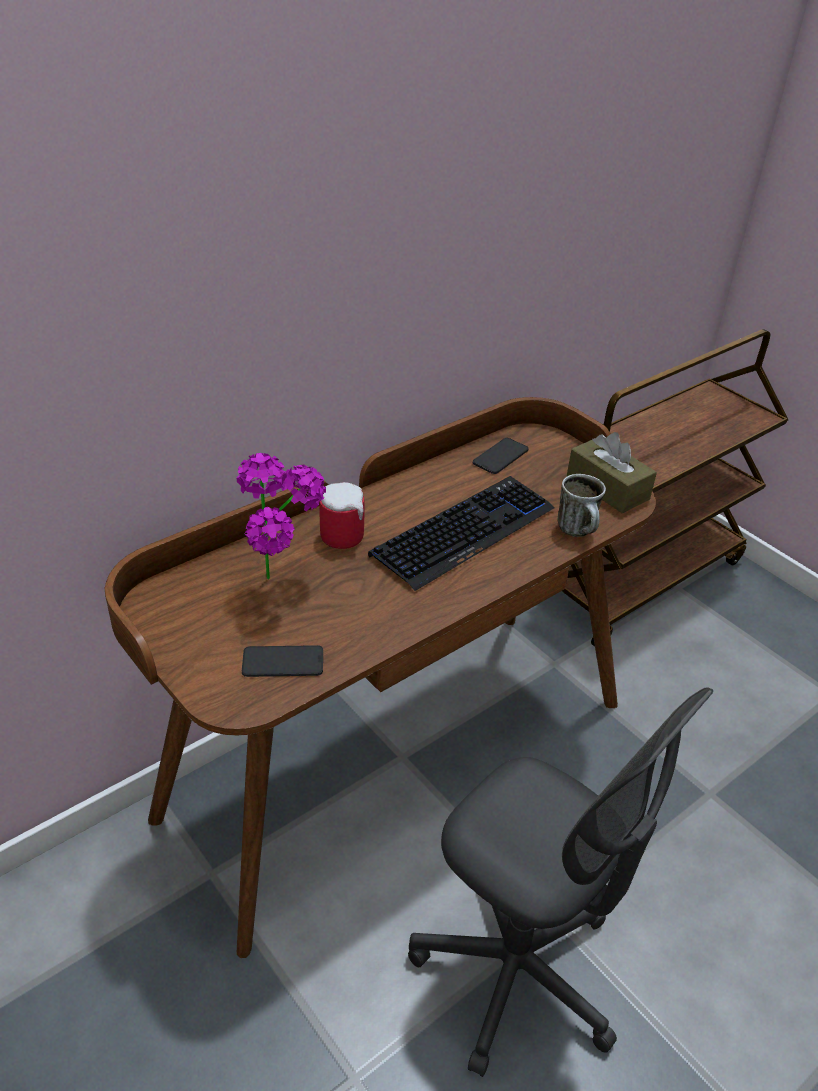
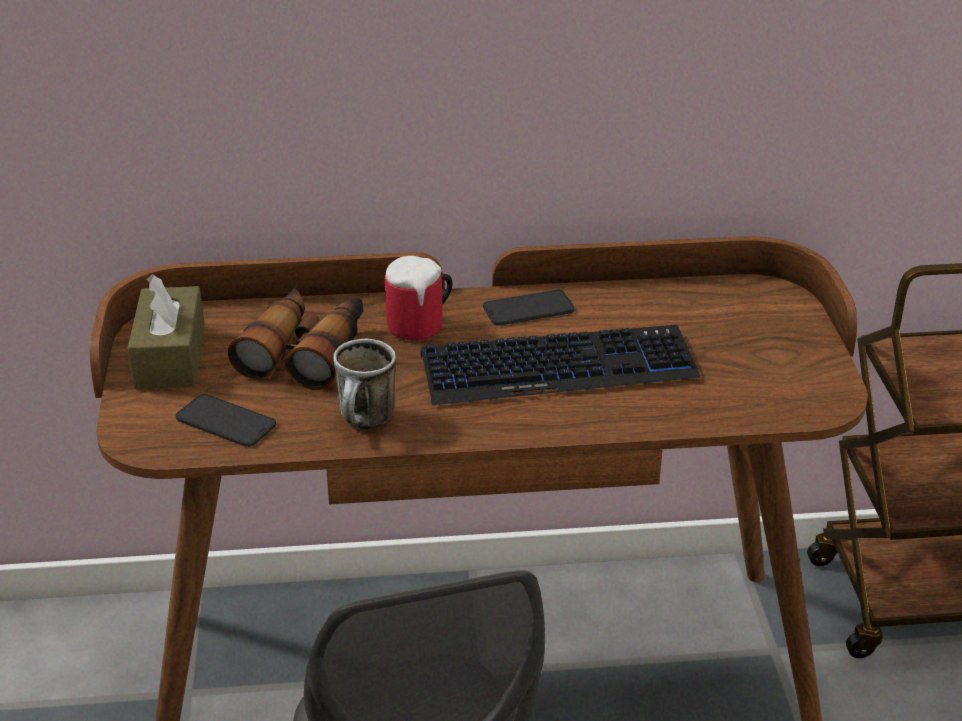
camera: 35 degrees right, 5 degrees down
potted plant [237,453,326,580] -> binoculars [228,288,364,390]
phone [473,438,529,474] -> phone moved to [483,290,575,326]
mug [557,474,606,537] -> mug moved to [333,339,396,430]
brown tissue box [567,432,657,513] -> brown tissue box moved to [127,274,205,389]

